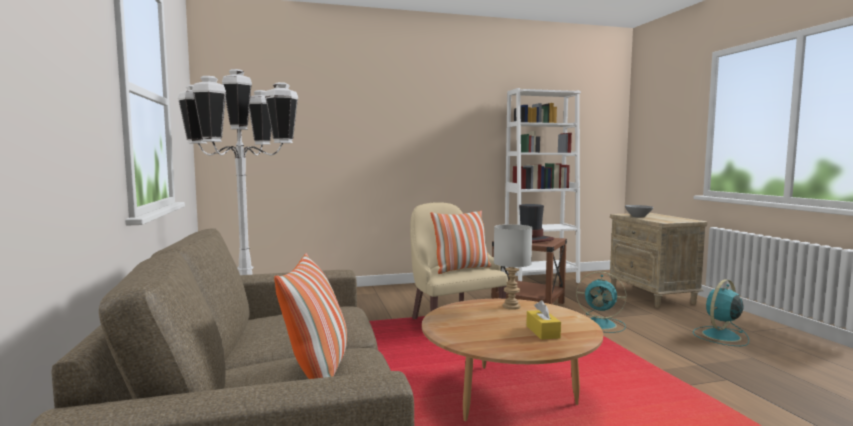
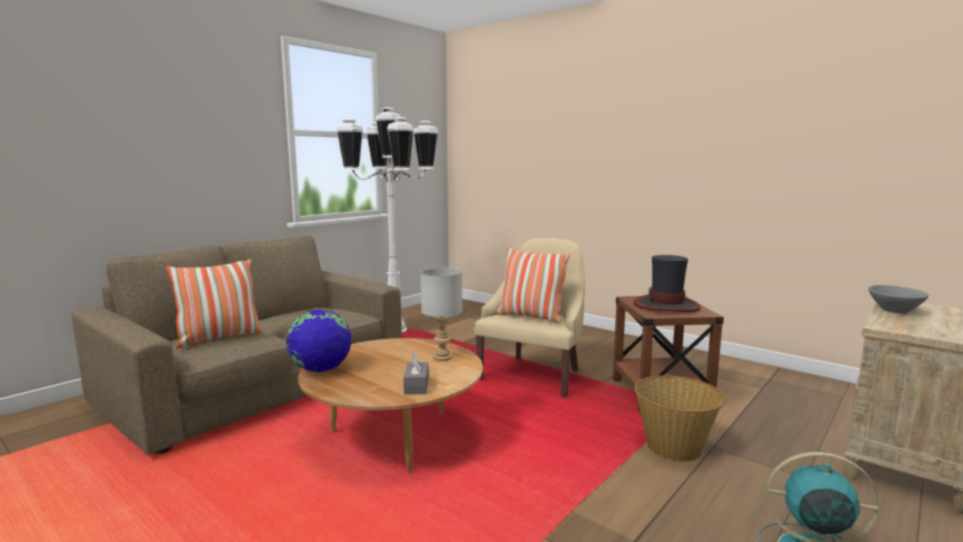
camera: 55 degrees right, 5 degrees up
white bookcase [504,88,581,283] -> none
yellow tissue box [526,300,561,340] -> none
turquoise fan [576,272,626,333] -> basket [634,375,726,462]
none -> globe [286,309,351,372]
none -> grey tissue box [403,353,429,394]

